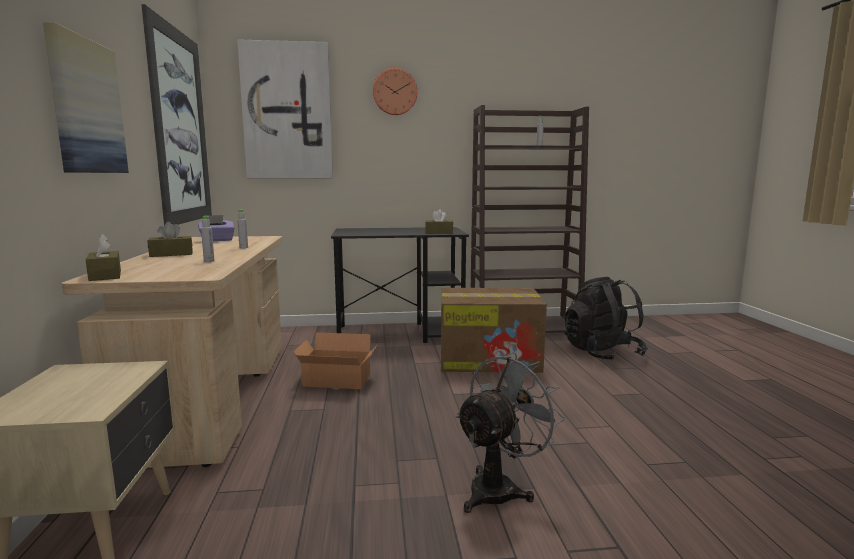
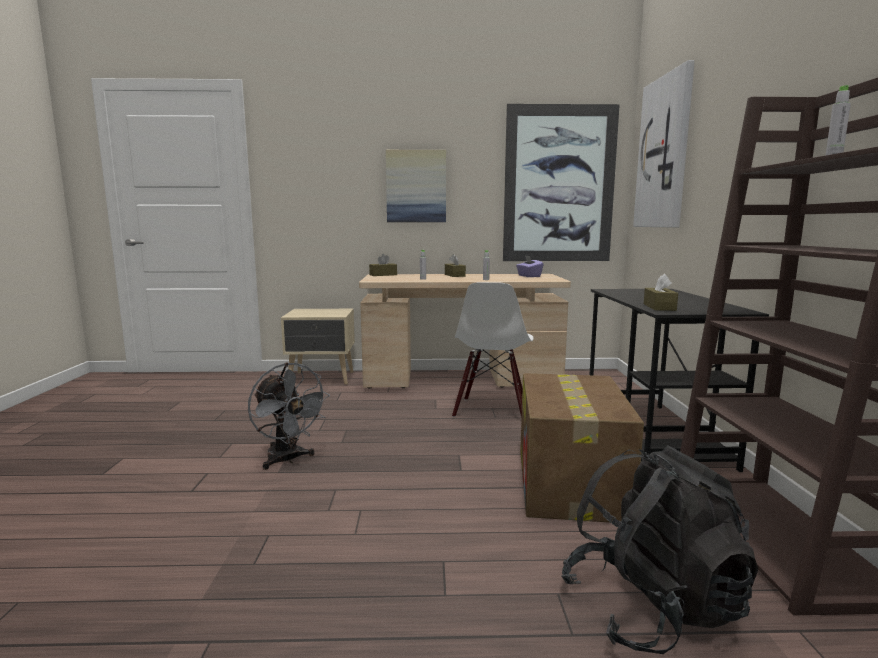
camera: 95 degrees right, 0 degrees up
cardboard box [293,332,379,389] -> white chair [452,282,534,418]
wall clock [373,68,417,115] -> none

